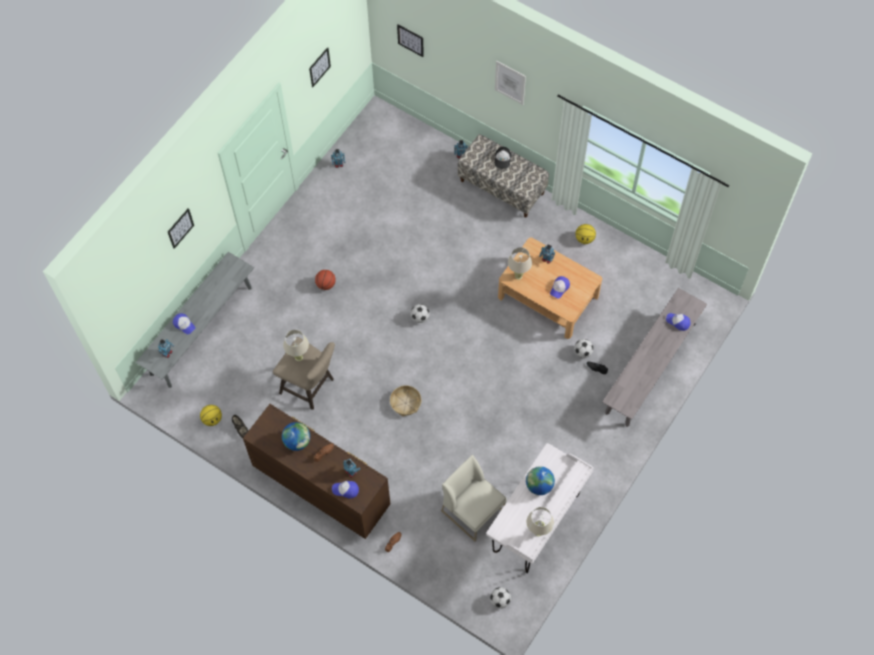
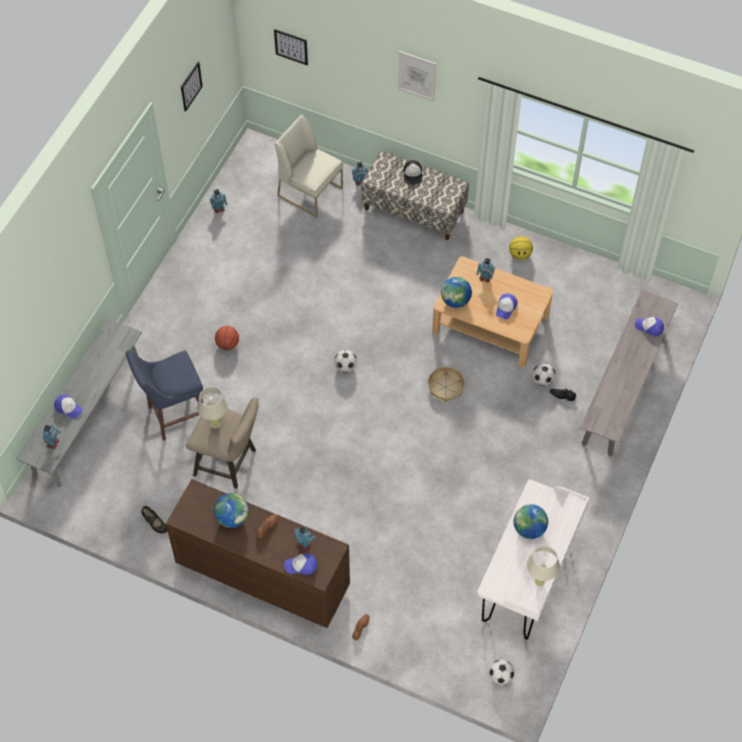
camera: 10 degrees left, 5 degrees down
picture [168,208,194,249] -> none
basketball [200,405,222,426] -> none
basket [390,385,421,416] -> basket moved to [428,367,465,402]
white chair [441,454,507,542] -> white chair moved to [275,114,343,218]
beige table lamp [508,247,532,280] -> globe [441,277,472,308]
none -> blue stool [126,350,203,441]

